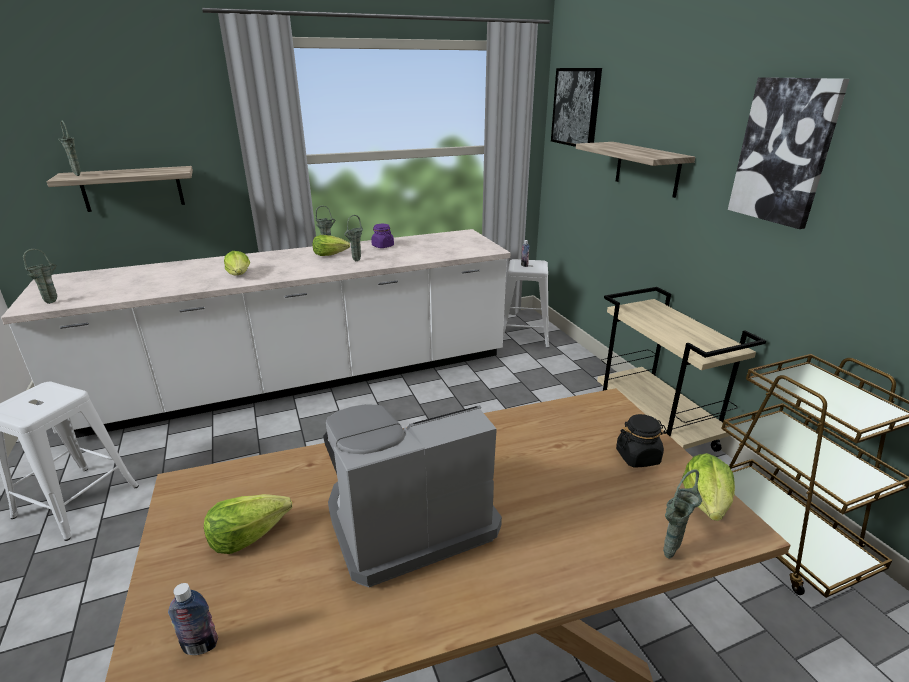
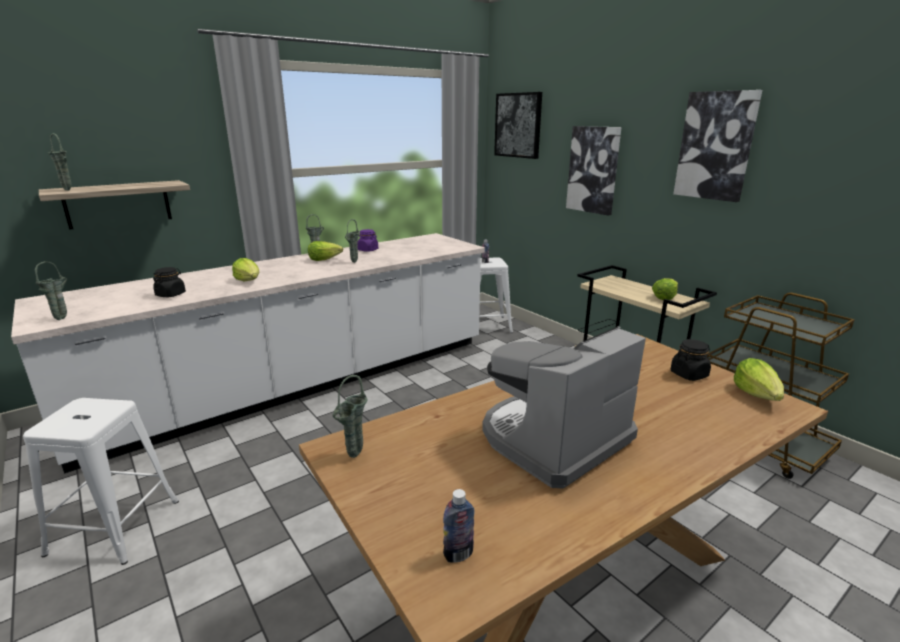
camera: 15 degrees left, 5 degrees down
lettuce [204,494,292,554] -> lettuce moved to [652,278,678,300]
shelf [576,142,695,198] -> picture [566,126,622,215]
green vase [663,469,702,559] -> green vase moved to [332,375,367,458]
none -> black jar [153,267,186,297]

